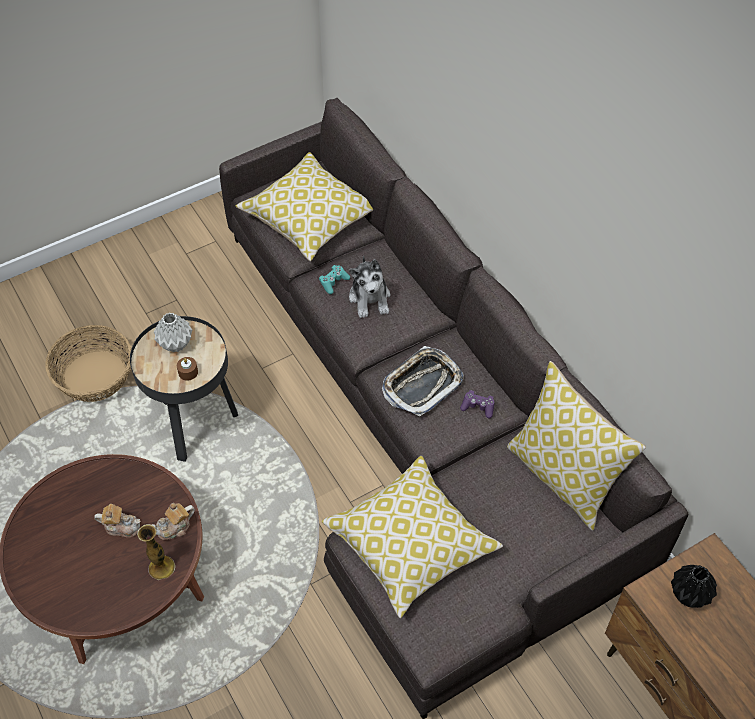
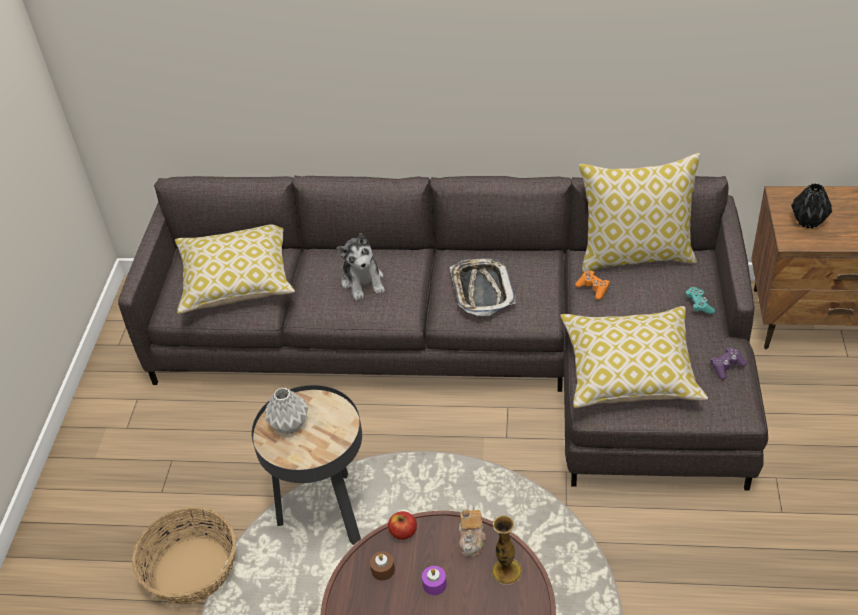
camera: 50 degrees left, 10 degrees down
teapot [94,504,141,537] -> purple candle [422,566,447,595]
brown candle [177,357,198,381] -> brown candle moved to [370,551,395,580]
turquoise game controller [319,265,350,294] -> turquoise game controller moved to [685,287,715,314]
plush toy [349,256,391,318] -> plush toy turned 45 degrees clockwise [337,233,385,301]
purple game controller [460,390,495,419] -> purple game controller moved to [710,347,747,380]
none -> apple [388,511,417,540]
none -> orange game controller [575,271,610,300]

